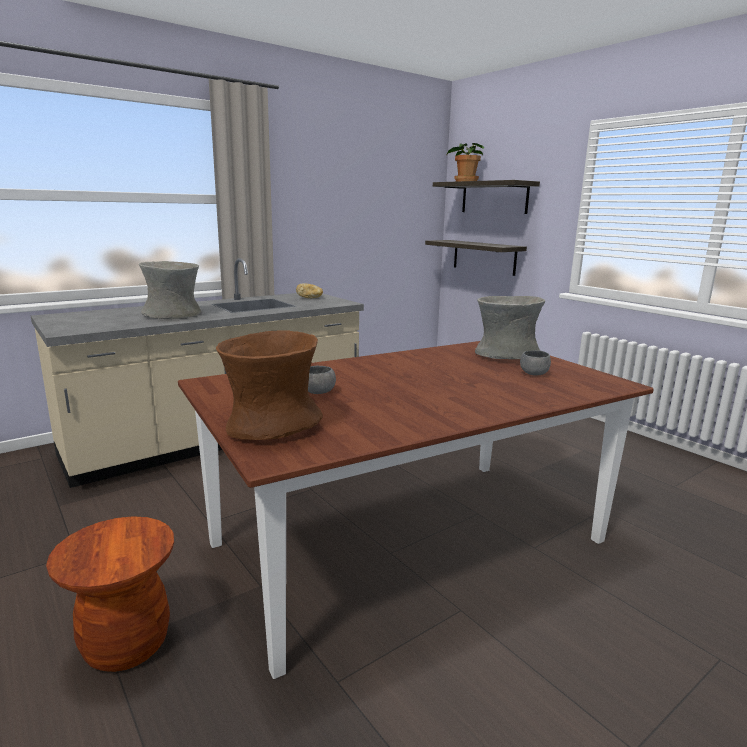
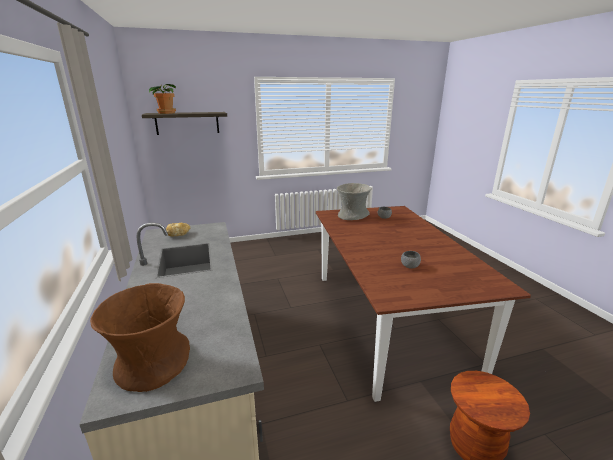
camera: 70 degrees left, 5 degrees up
grey vase [139,261,201,319] -> none
brown vase [216,330,323,440] -> brown vase moved to [90,283,190,392]
shelf [425,240,527,276] -> none

